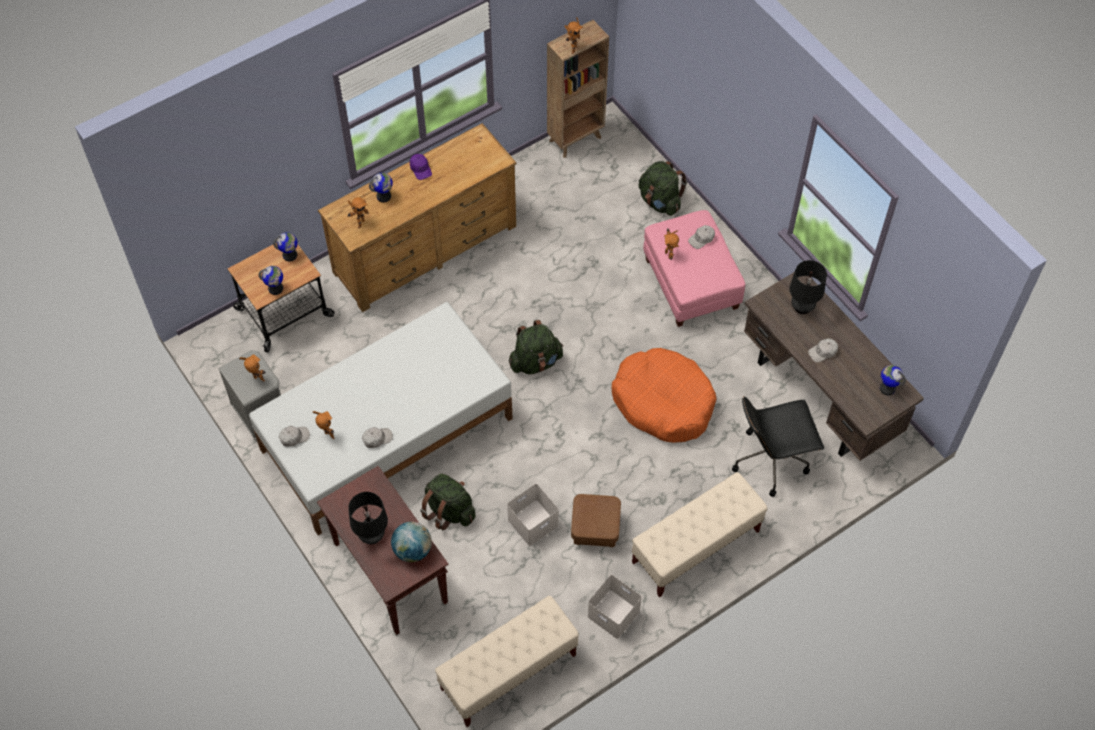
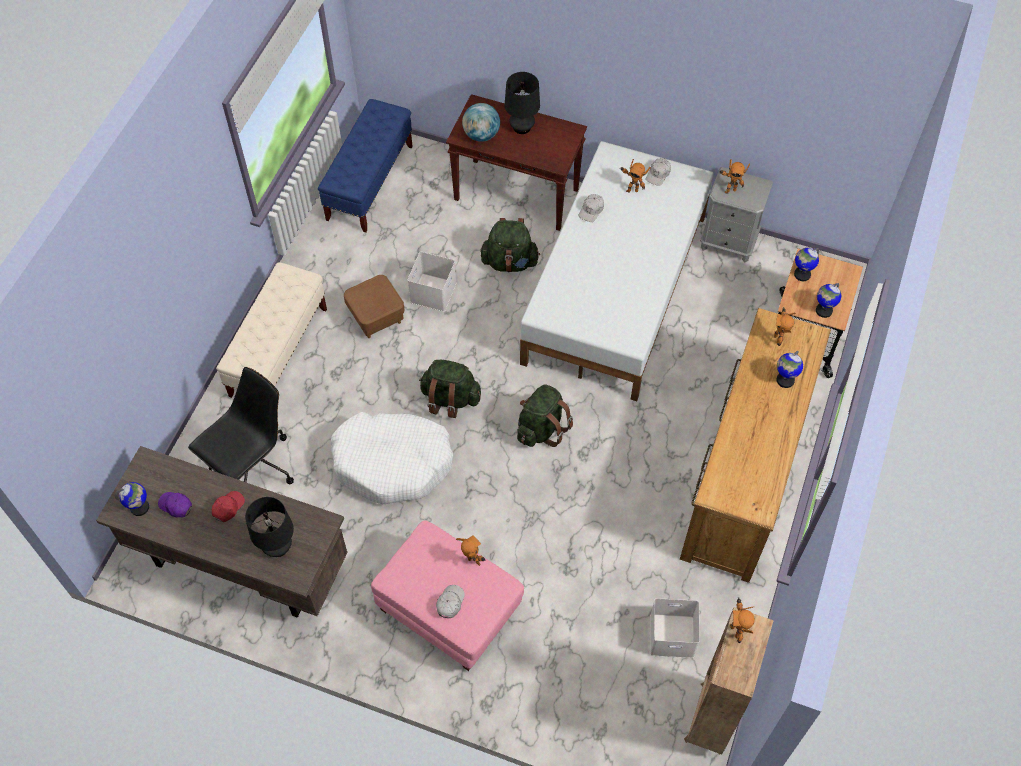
camera: 145 degrees right, 0 degrees up
purple cap [410,154,432,180] -> purple cap moved to [158,492,192,517]
beige bench [435,596,579,727] -> blue bench [318,99,413,233]
white storage box [587,574,642,639] -> white storage box moved to [650,598,700,658]
orange dog bed [612,348,717,443] -> white dog bed [331,412,454,504]
green backpack [639,161,687,216] -> green backpack moved to [419,359,481,418]
white cap [808,338,838,362] -> red cap [212,491,245,522]

